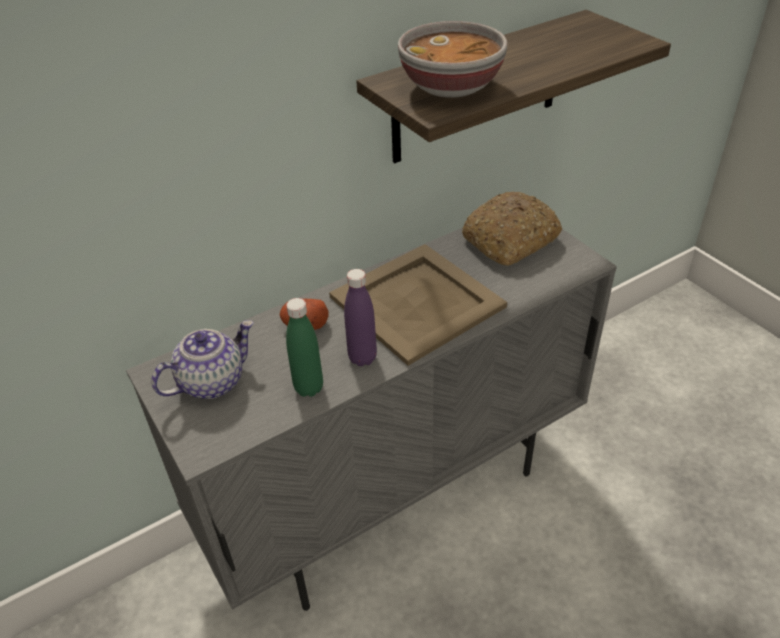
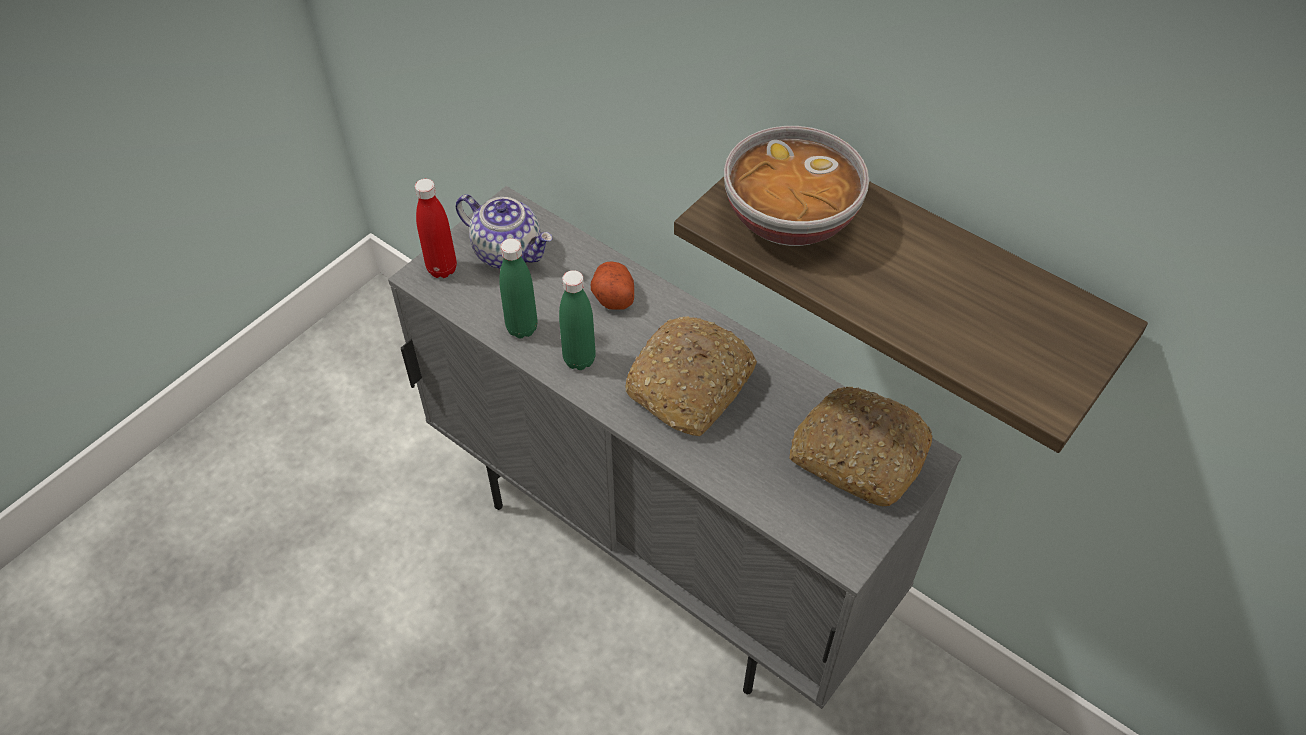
camera: 70 degrees right, 10 degrees up
beige tray [329,244,507,366] -> bread [625,316,757,436]
purple bottle [344,269,377,366] -> green bottle [559,270,596,370]
none -> red bottle [415,179,457,278]

